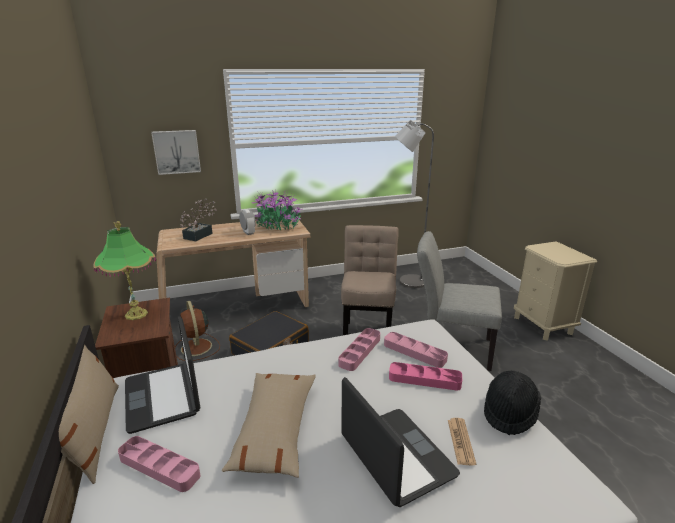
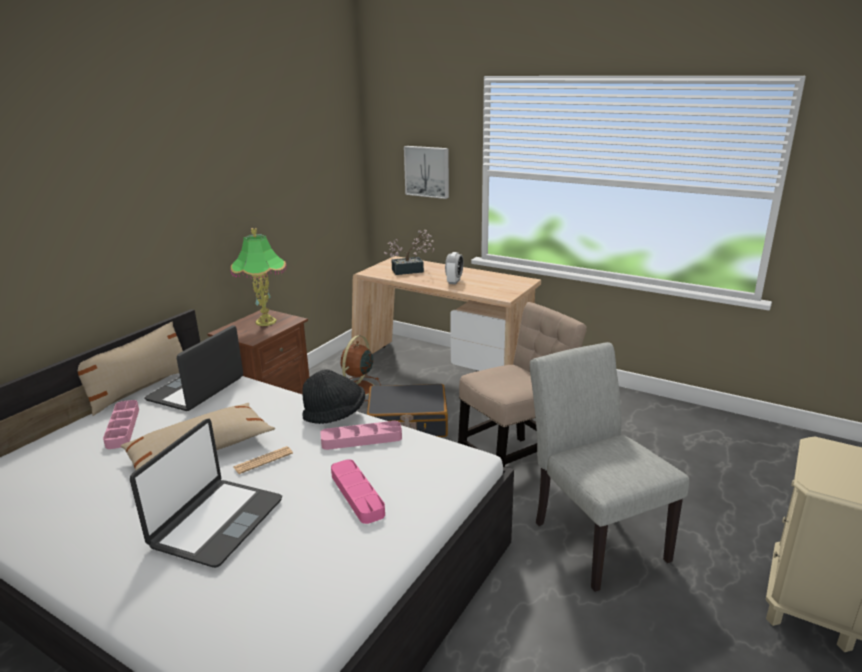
camera: 50 degrees right, 0 degrees up
potted plant [252,190,303,230] -> none
pink tray [384,332,448,368] -> none
grey floor lamp [395,120,434,288] -> none
newspaper [448,418,476,465] -> newspaper moved to [233,446,293,474]
black hat [484,371,541,435] -> black hat moved to [302,369,365,424]

